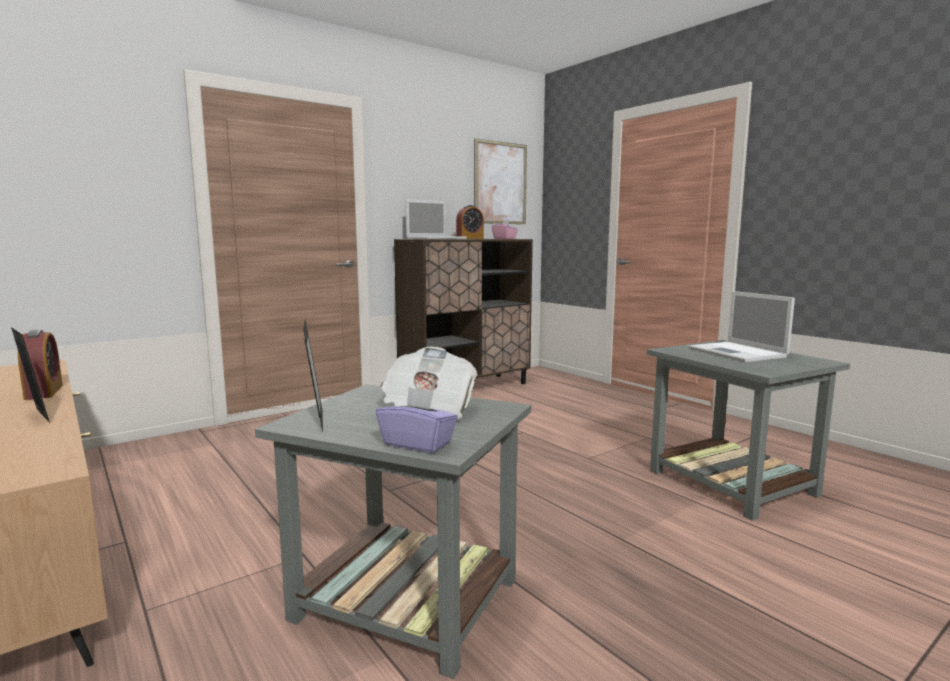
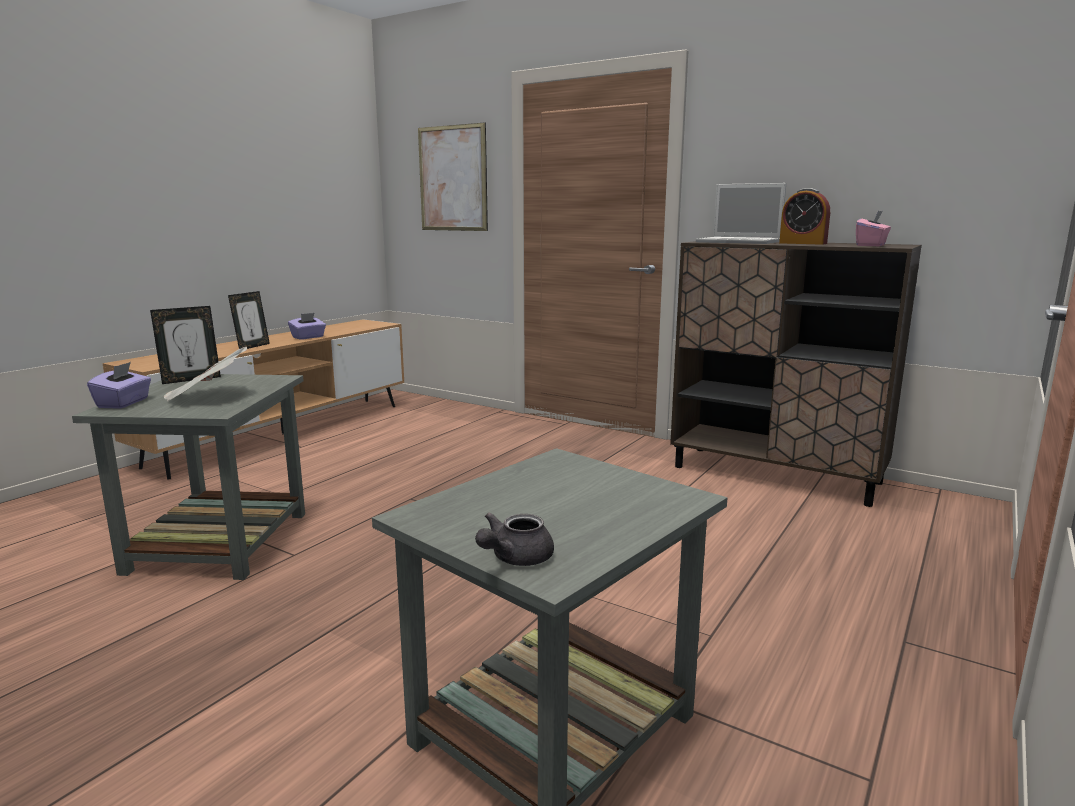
camera: 70 degrees right, 5 degrees up
alarm clock [18,329,63,400] -> purple tissue box [288,313,326,340]
picture [474,138,527,224] -> picture moved to [418,123,488,231]
laptop [689,291,795,362] -> none
none -> grey teapot [475,512,554,566]

